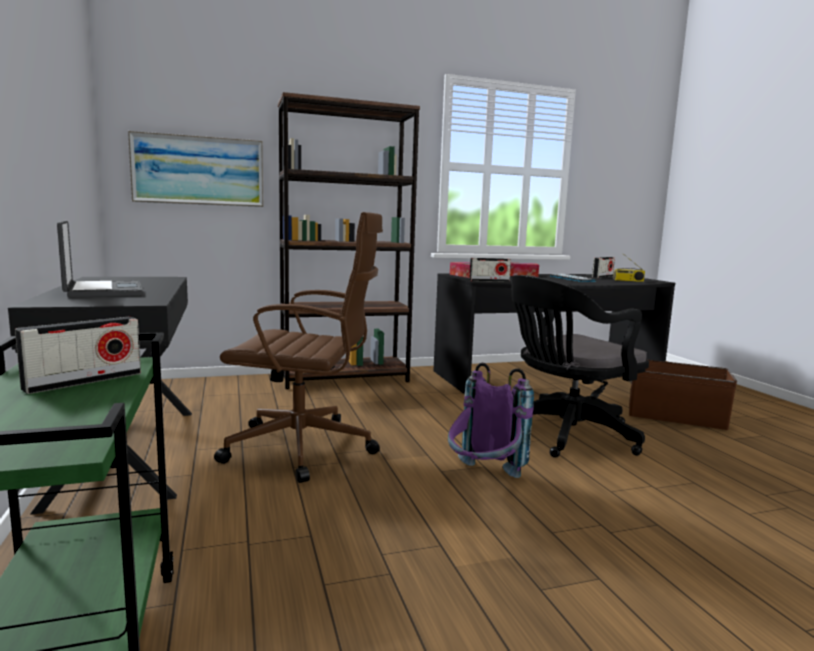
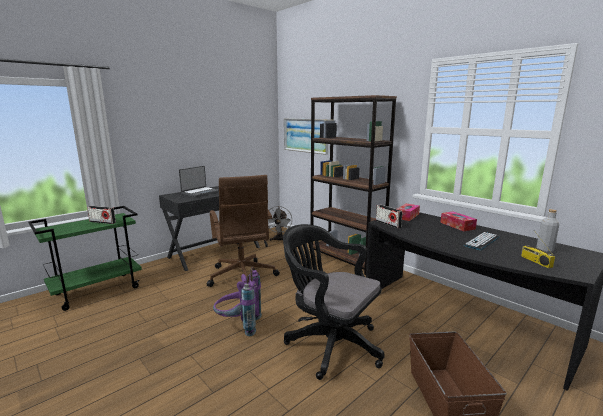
camera: 65 degrees right, 5 degrees up
radio [592,257,615,278] -> grey bottle [536,209,559,253]
none -> grey fan [268,206,292,241]

